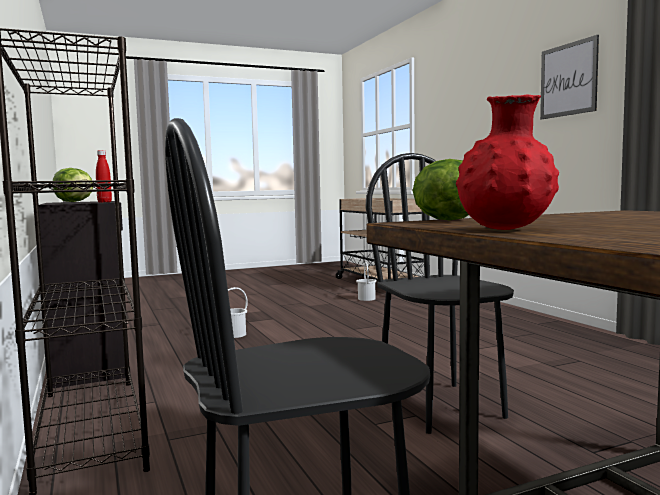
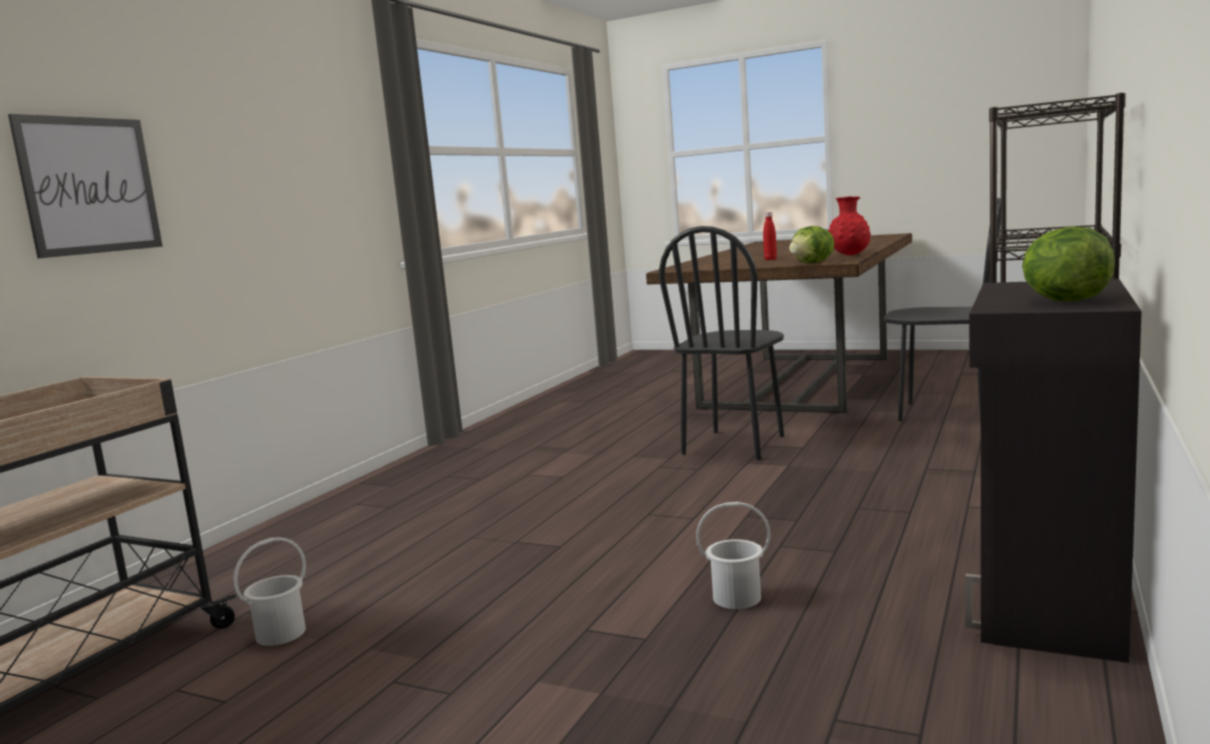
camera: 130 degrees left, 5 degrees up
red bottle [96,150,112,202] -> red bottle moved to [763,212,777,260]
picture [540,35,599,119] -> picture moved to [8,114,163,258]

